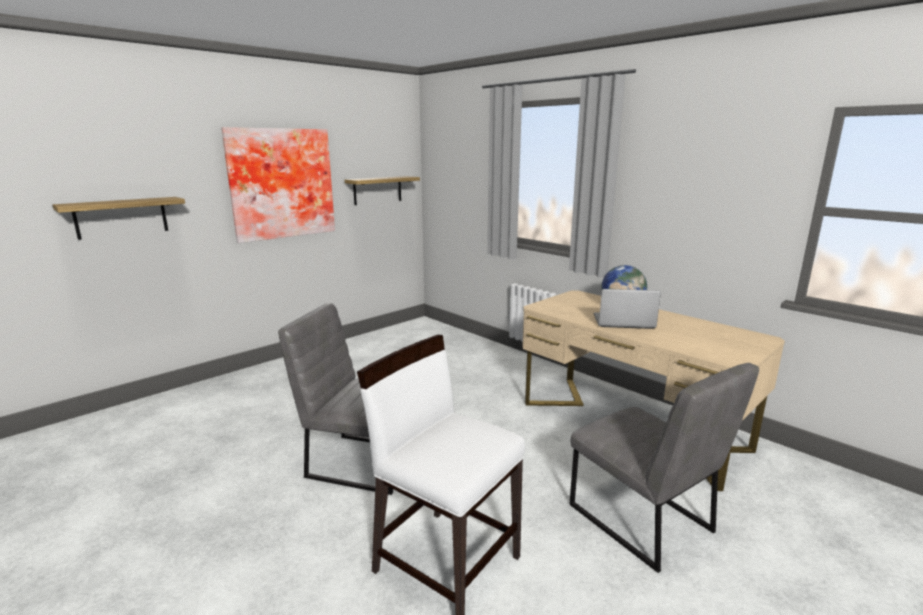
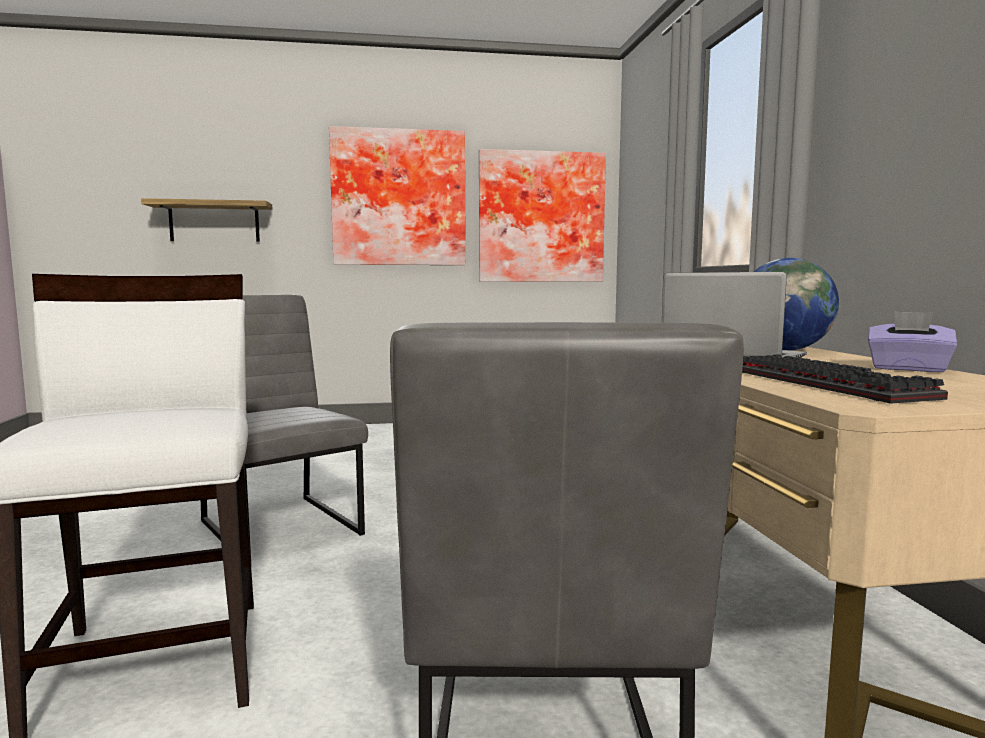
camera: 35 degrees right, 10 degrees down
shelf [345,176,420,205] -> picture [479,149,606,282]
none -> keyboard [742,354,948,404]
none -> purple tissue box [868,311,958,372]

